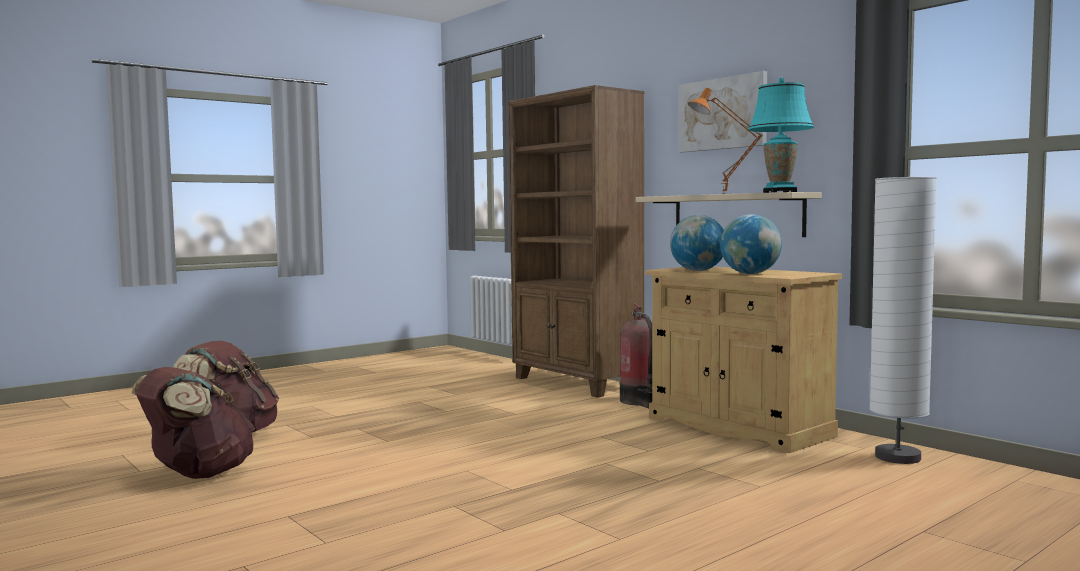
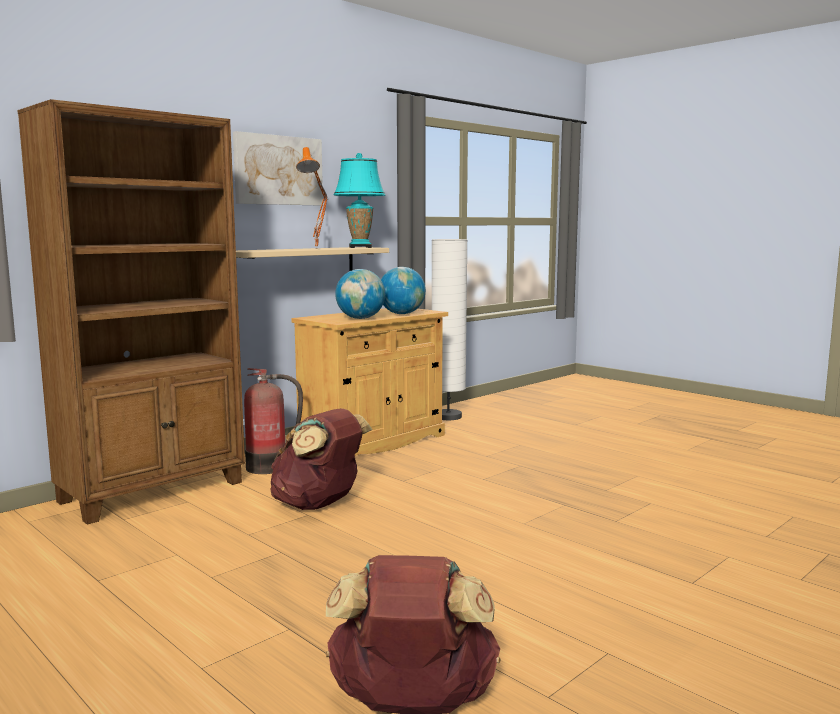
camera: 95 degrees left, 5 degrees up
brown backpack [131,367,255,479] -> brown backpack moved to [270,408,372,510]

